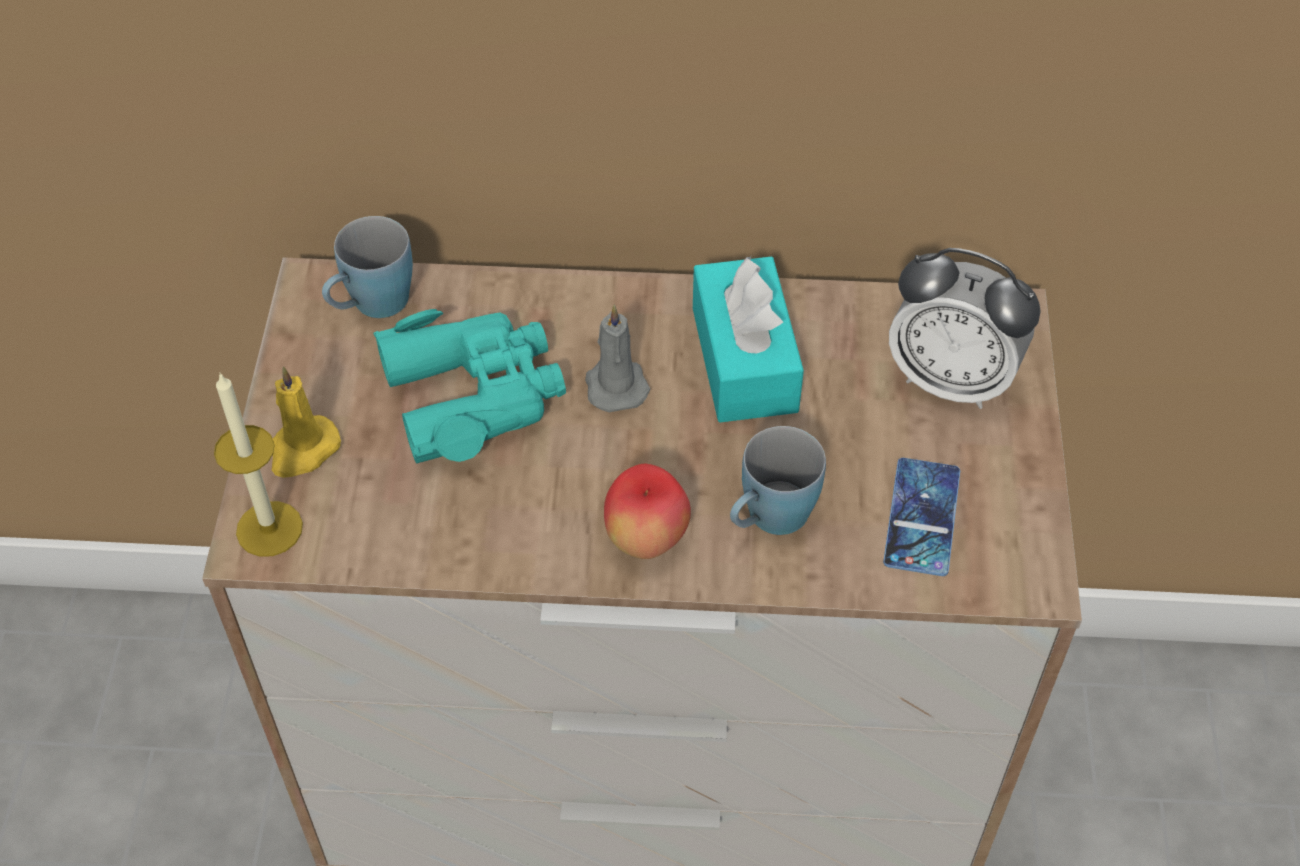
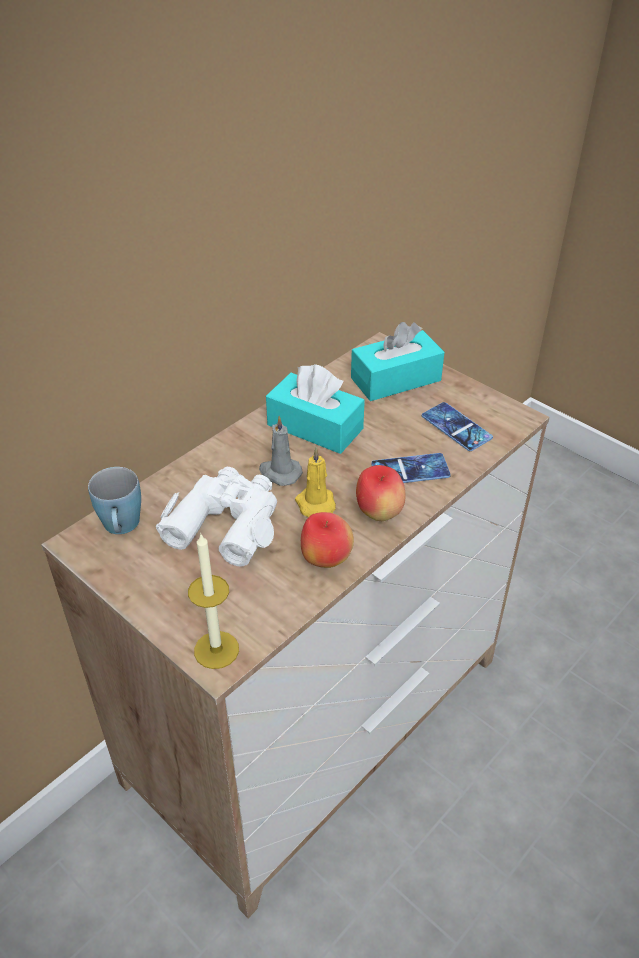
camera: 50 degrees left, 10 degrees down
yellow candle [272,367,341,478] -> yellow candle moved to [295,447,336,517]
turquoise binoculars [373,309,566,464] -> white binoculars [155,467,277,567]
blue mug [730,426,826,535] -> phone [371,453,451,483]
alarm clock [889,248,1041,409] -> turquoise tissue box [351,322,445,401]
none -> apple [301,512,354,568]

